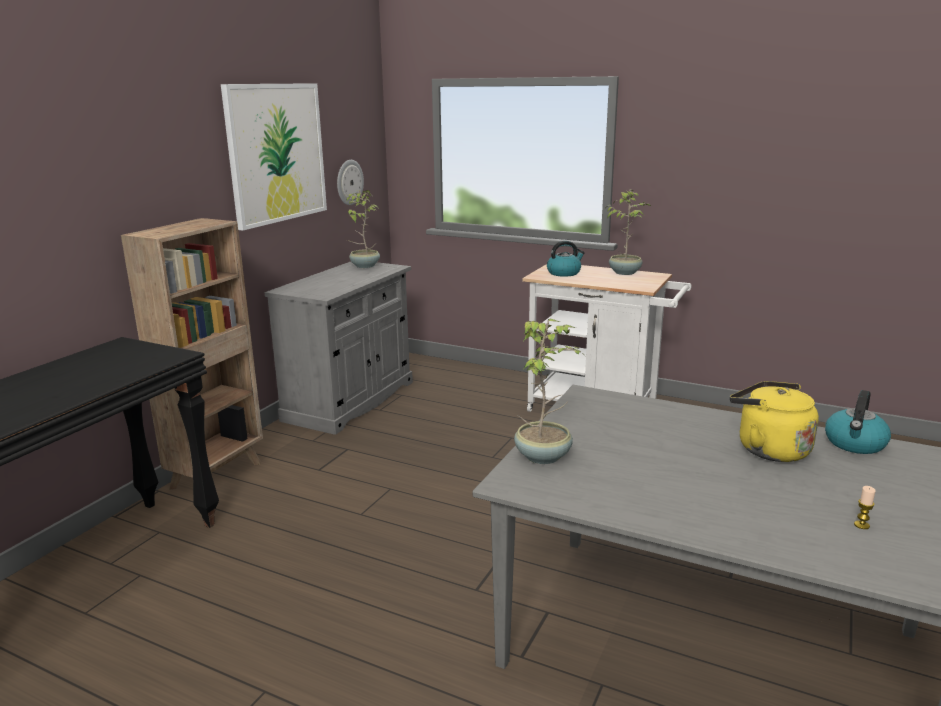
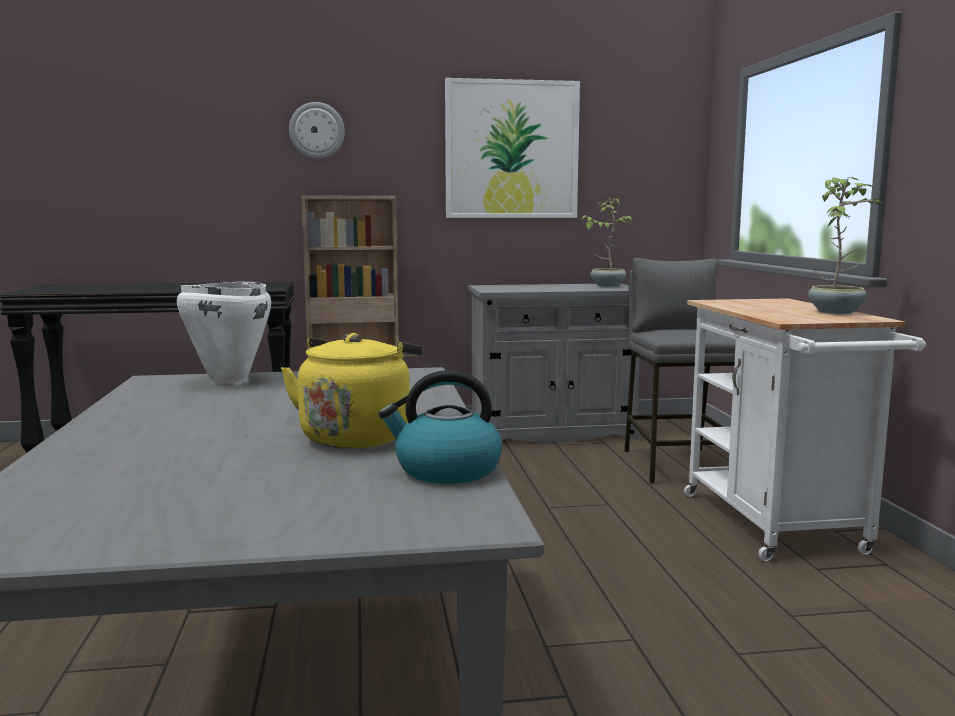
camera: 55 degrees right, 10 degrees down
wall clock [337,160,364,205] -> wall clock moved to [289,102,345,159]
potted plant [514,319,584,464] -> white cooking pot [177,281,271,384]
kettle [547,241,585,277] -> none
candle [854,486,876,529] -> none
none -> grey stool [624,258,736,484]

